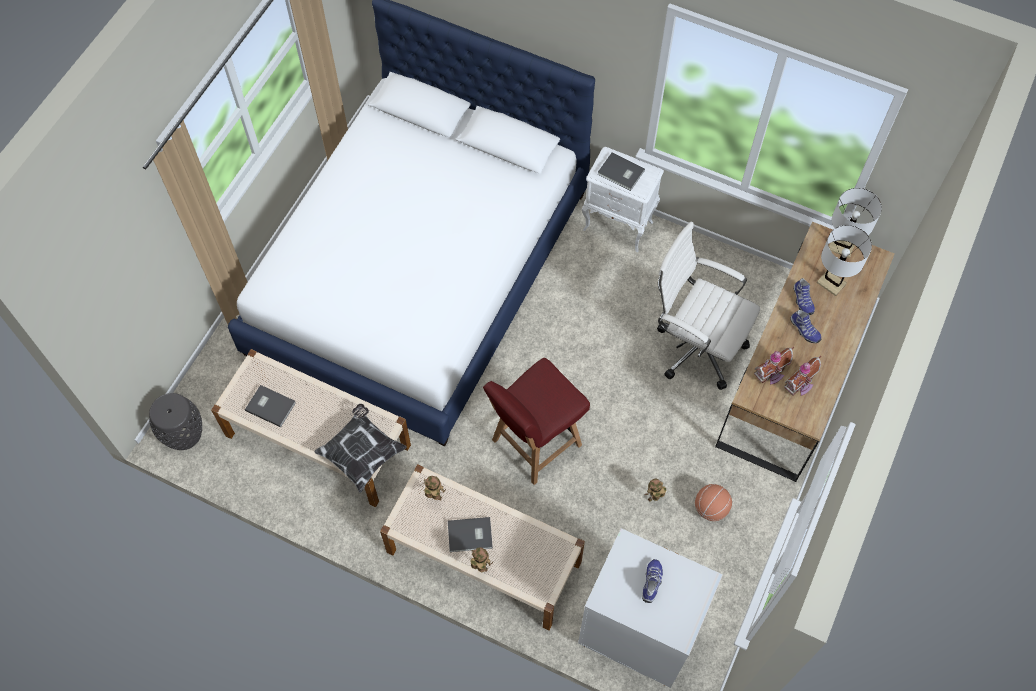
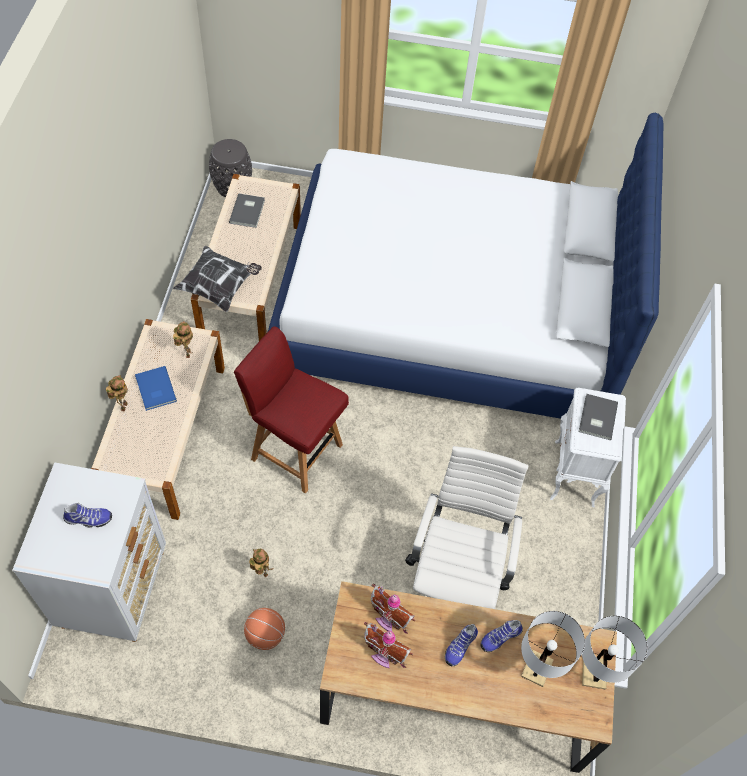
camera: 70 degrees right, 5 degrees down
grey book [448,517,493,552] -> blue book [135,366,177,411]

